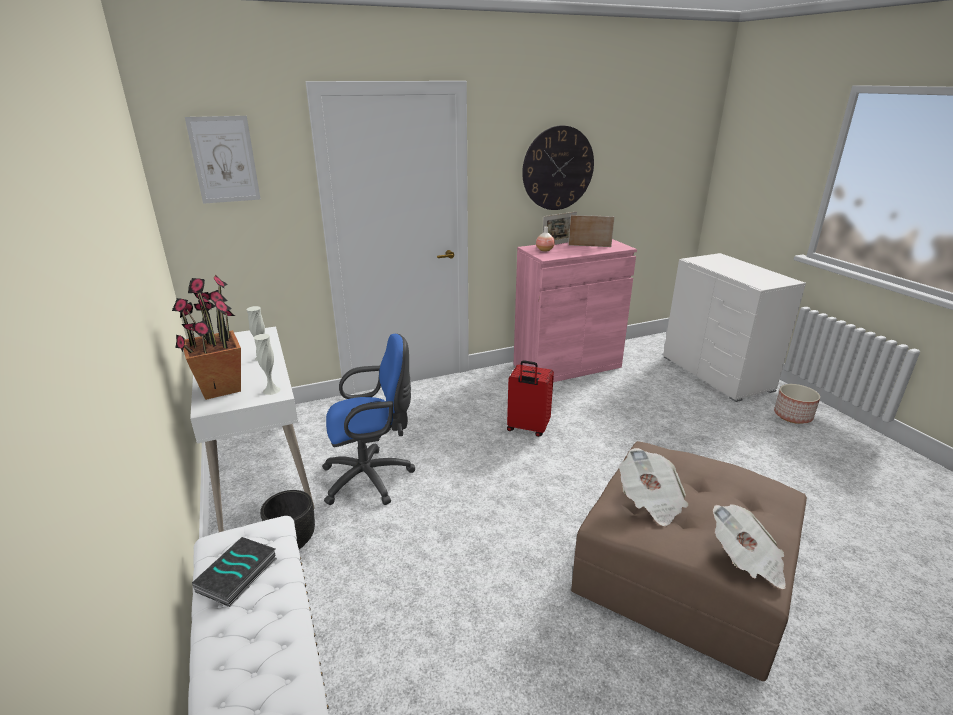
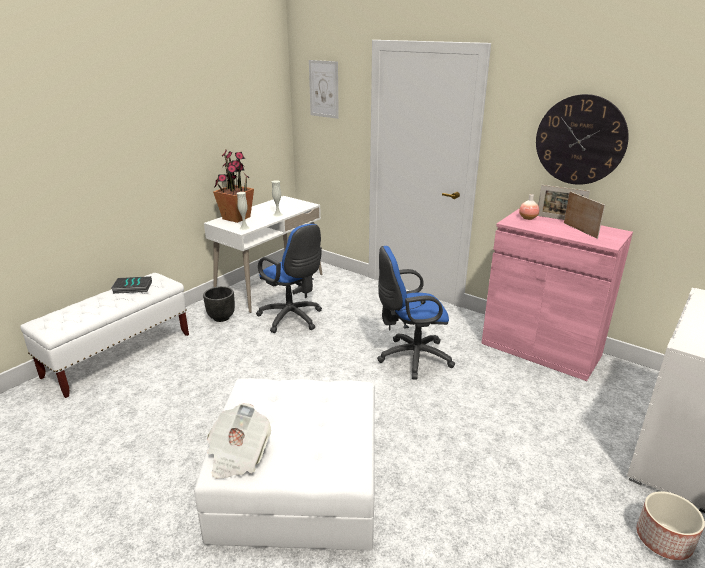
camera: 60 degrees right, 0 degrees up
red suitcase [507,360,554,437] -> blue office chair [377,246,455,380]
brown ottoman [571,441,807,681] -> white ottoman [194,378,375,550]
newspaper [619,448,688,526] -> none

